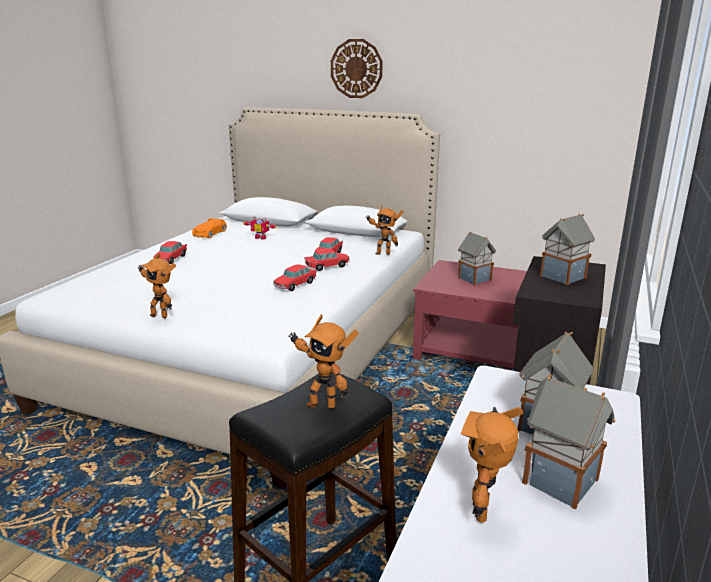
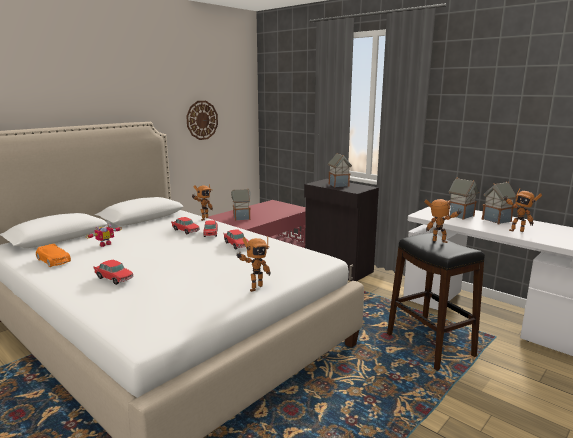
camera: 70 degrees left, 5 degrees down
toy robot [288,314,359,409] -> toy robot turned 105 degrees counterclockwise [424,199,463,243]
wall clock [331,39,382,98] -> wall clock moved to [186,101,218,140]

